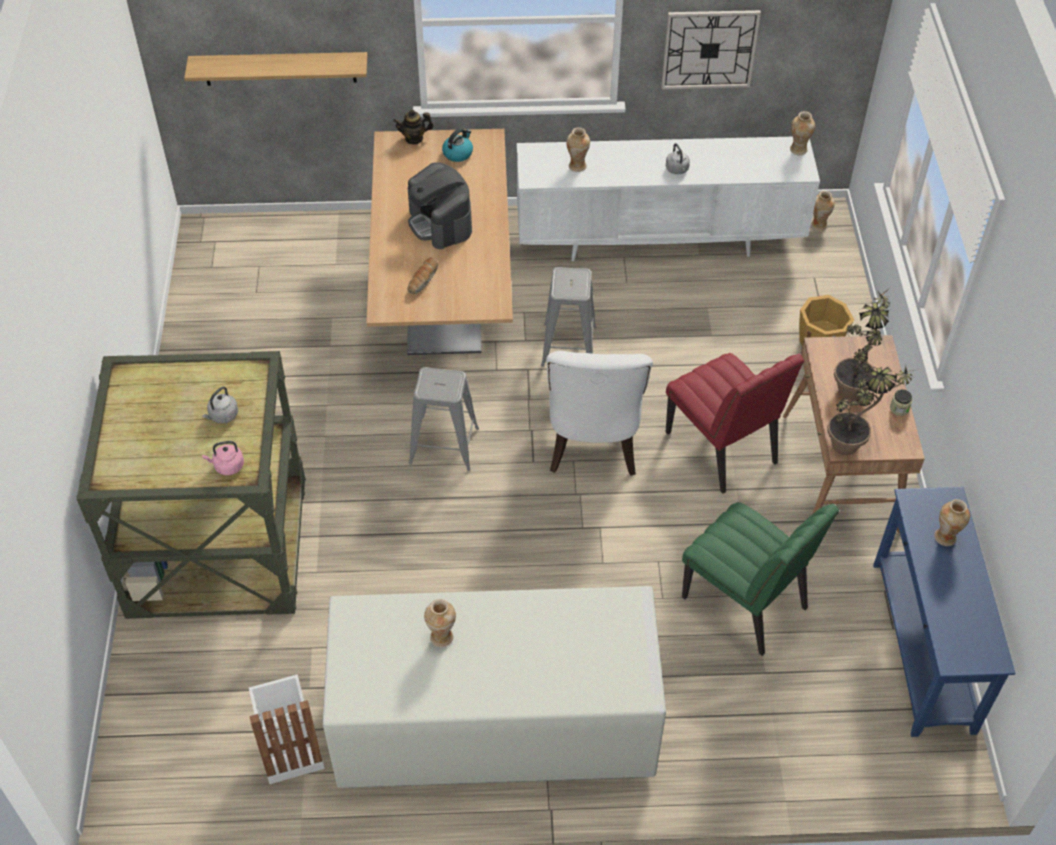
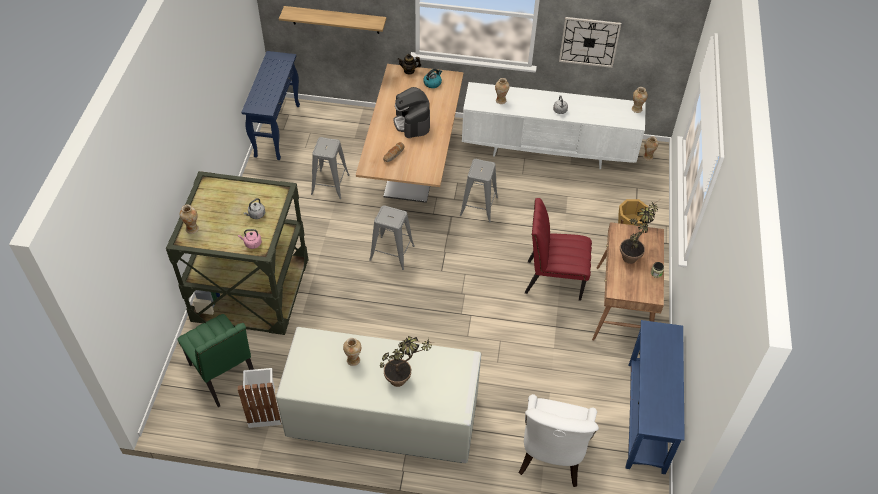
camera: 10 degrees right, 0 degrees up
white chair [546,351,653,476] -> white chair moved to [519,394,599,487]
red chair [666,353,804,494] -> red chair turned 120 degrees clockwise [525,198,592,301]
green chair [682,502,839,656] -> green chair moved to [177,314,254,407]
potted plant [828,365,919,455] -> potted plant moved to [380,336,434,387]
vase [934,499,970,546] -> vase moved to [180,205,199,234]
none -> blue console table [242,51,300,160]
none -> grey stool [311,137,349,199]

